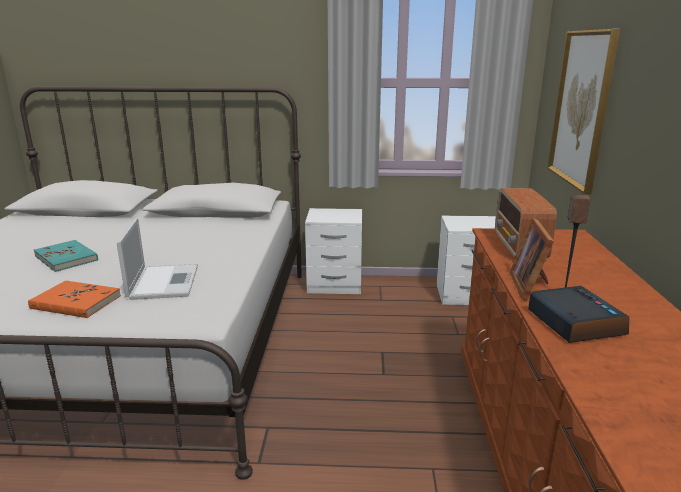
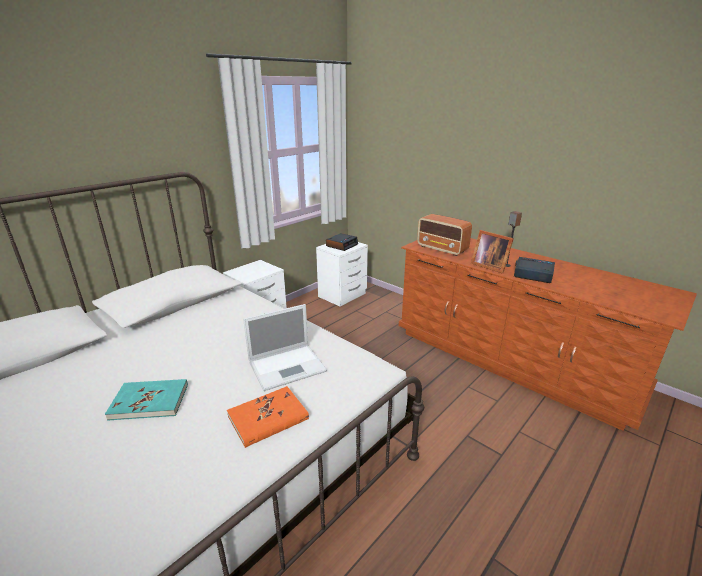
camera: 50 degrees left, 5 degrees up
laptop [117,218,198,300] -> laptop turned 120 degrees clockwise [243,304,327,391]
picture [547,29,620,194] -> none
none -> alarm clock [326,233,358,251]

